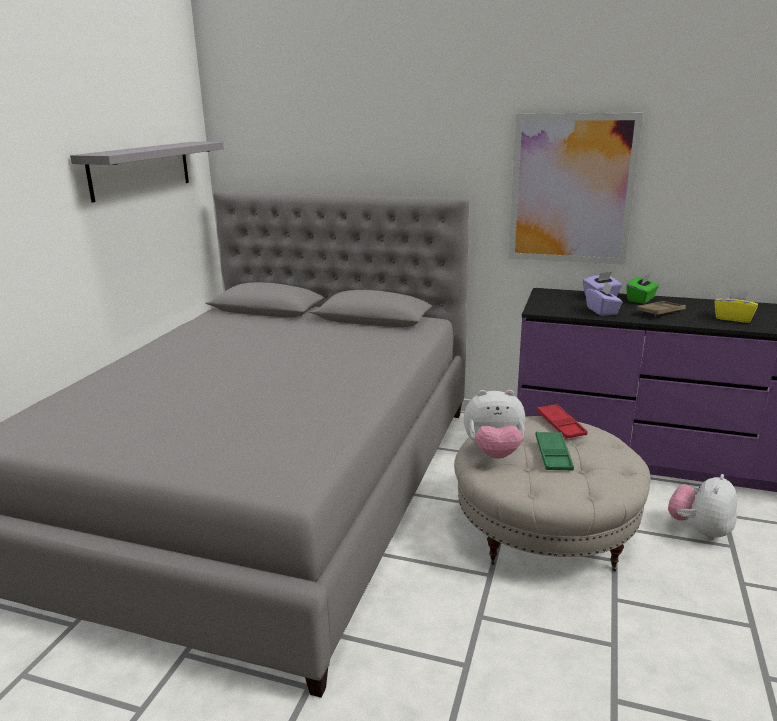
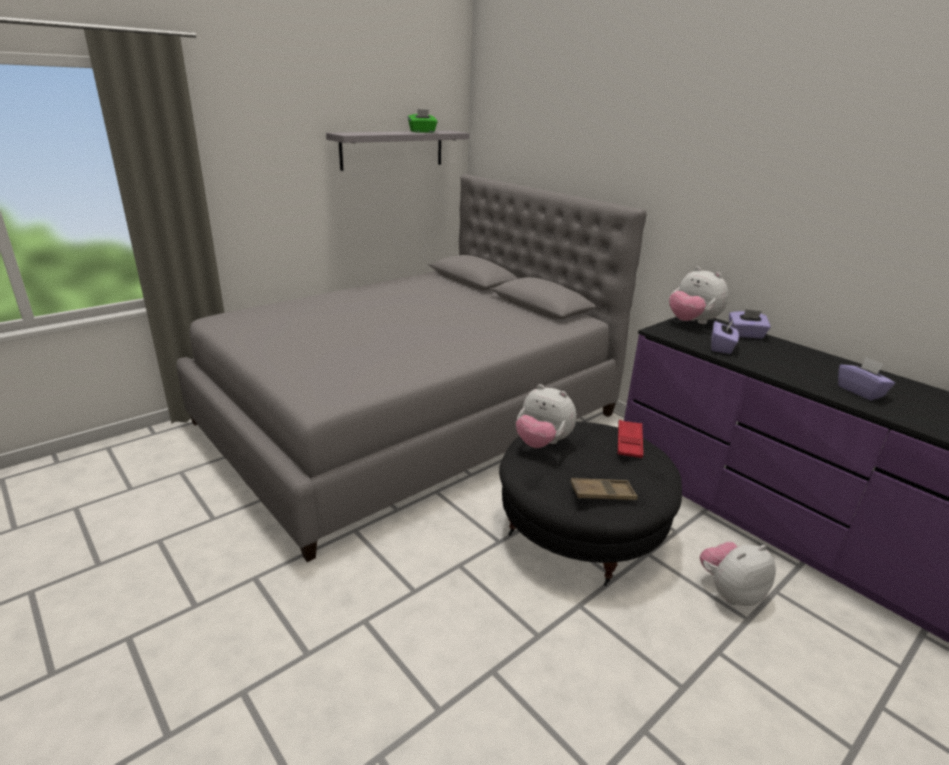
camera: 30 degrees right, 5 degrees up
beige ottoman [454,416,651,571] -> black ottoman [499,422,682,586]
picture [509,113,643,265] -> none
green tray [536,431,574,471] -> none
green tissue box [627,273,659,304] -> green tissue box moved to [408,109,438,133]
brown tray [636,301,686,316] -> brown tray moved to [570,478,638,500]
yellow tissue box [715,288,758,323] -> purple tissue box [838,357,895,400]
none -> plush toy [669,267,729,324]

